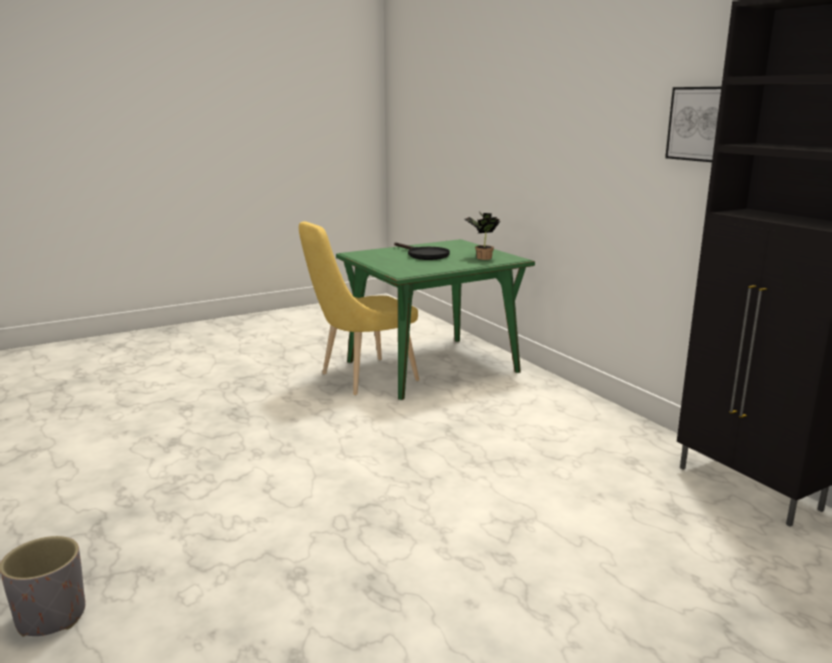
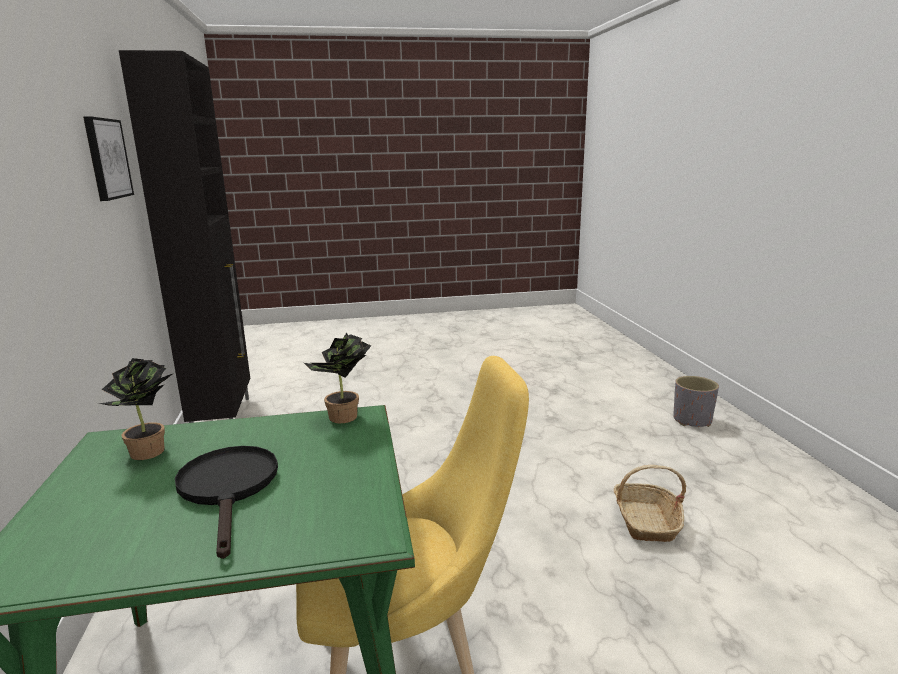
camera: 160 degrees left, 0 degrees up
none -> potted plant [304,332,371,423]
none -> basket [614,465,686,542]

